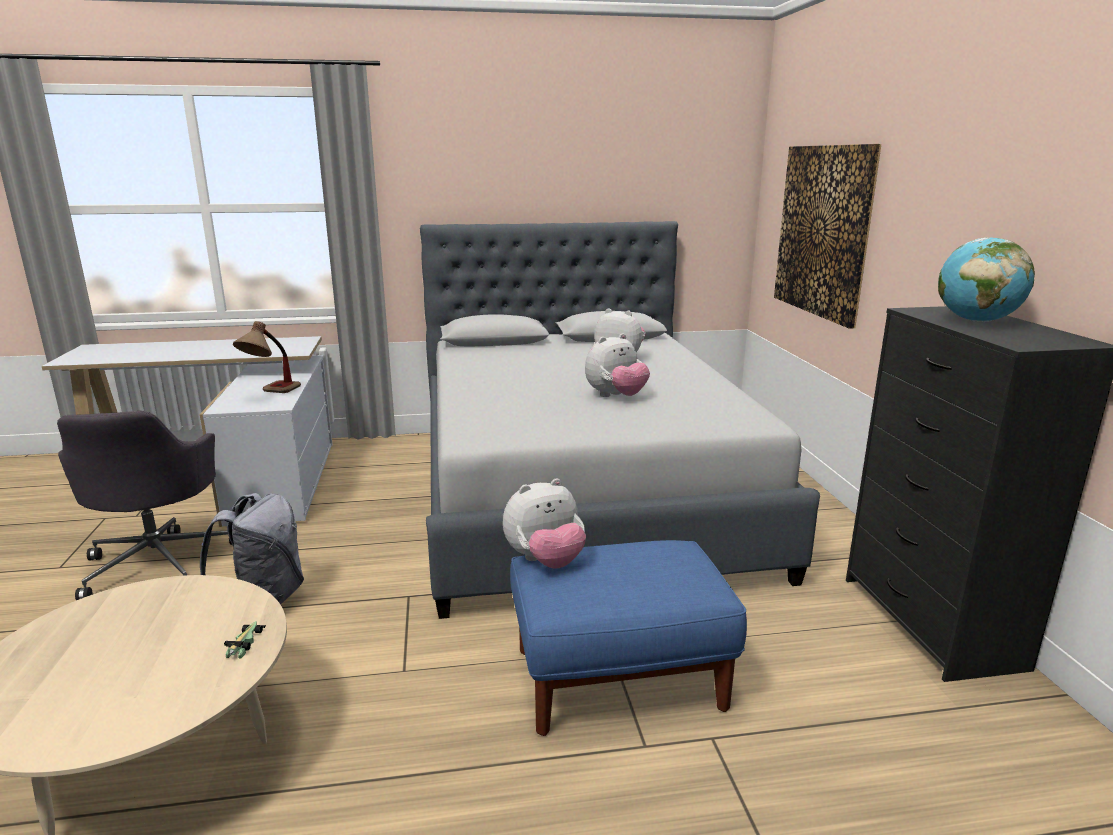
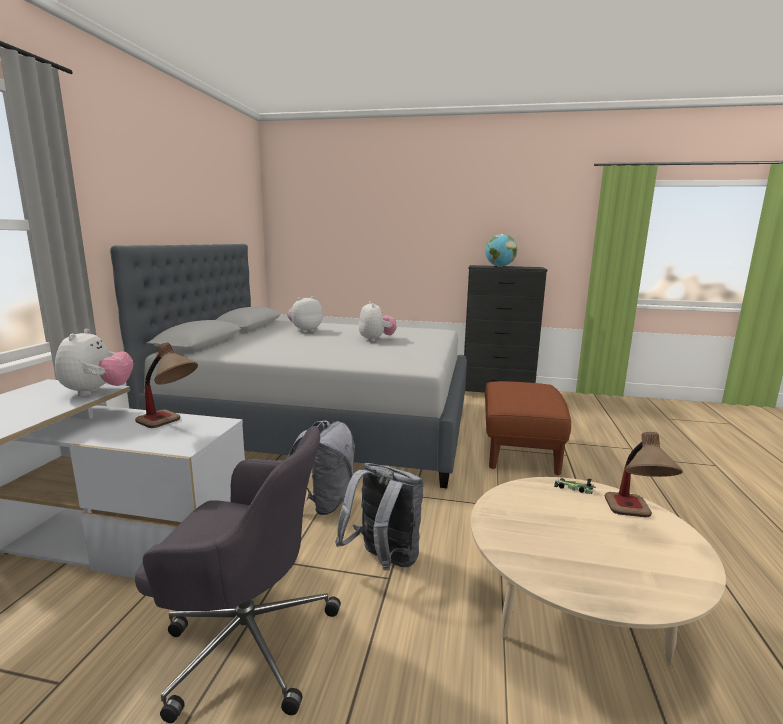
camera: 70 degrees left, 5 degrees down
plush toy [503,478,586,569] -> plush toy moved to [55,329,133,396]
blue ottoman [510,540,747,736] -> brown ottoman [485,381,571,475]
picture [774,144,881,329] -> none
none -> grey backpack [288,420,355,515]
none -> table lamp [605,432,683,517]

